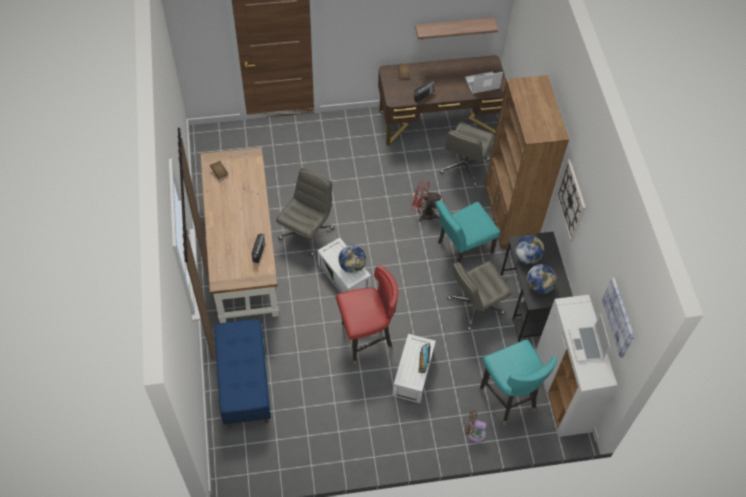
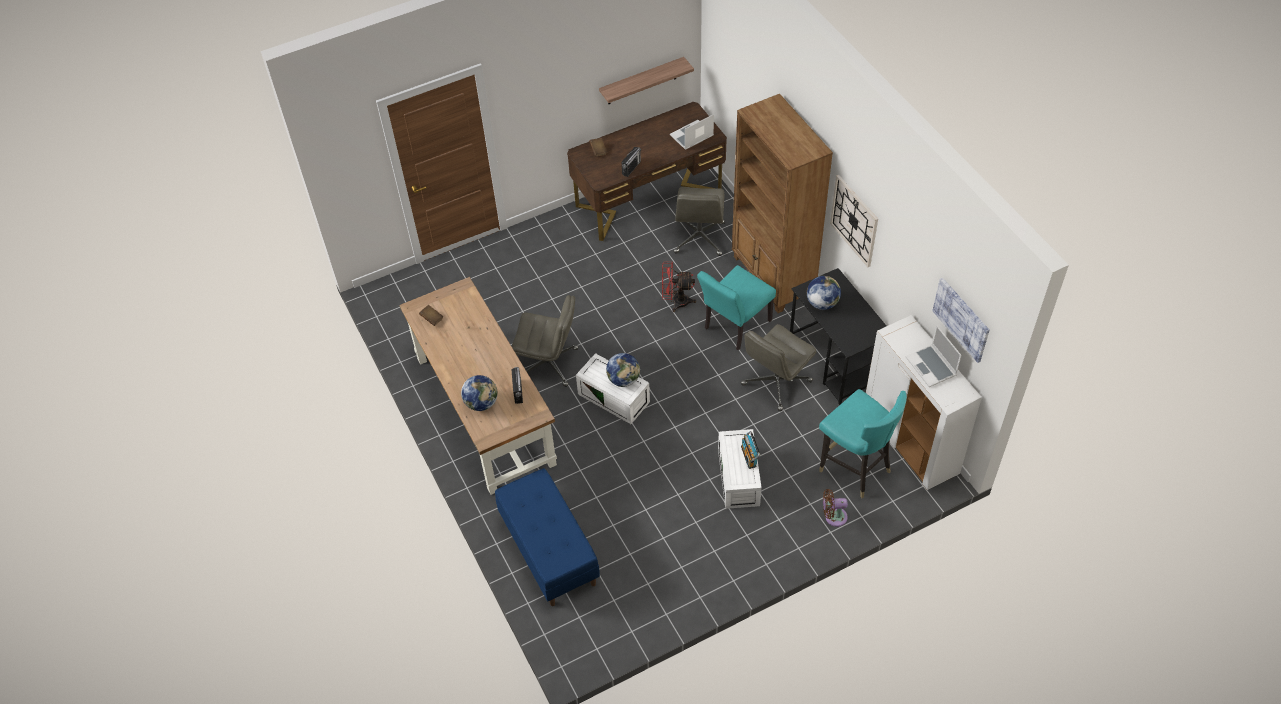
camera: 15 degrees left, 5 degrees down
grey office chair [276,168,334,256] -> grey office chair turned 90 degrees clockwise [512,295,578,387]
red chair [336,265,398,364] -> none
globe [527,264,557,294] -> globe moved to [461,375,498,411]

